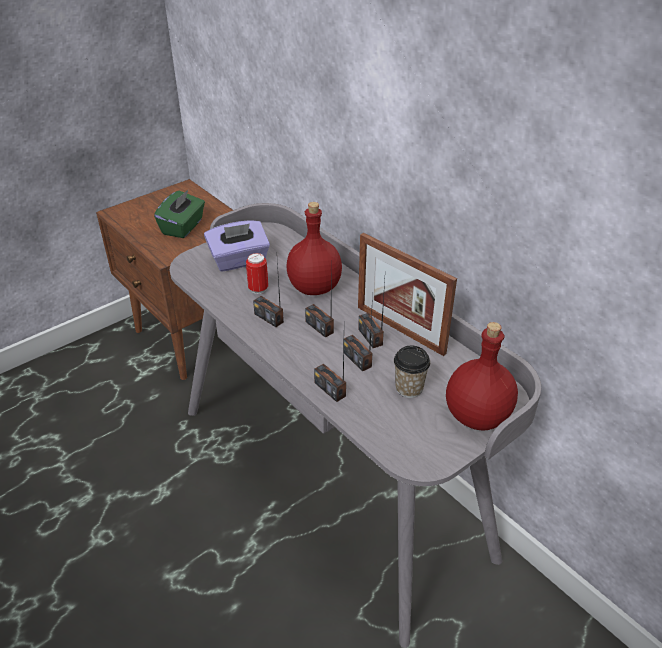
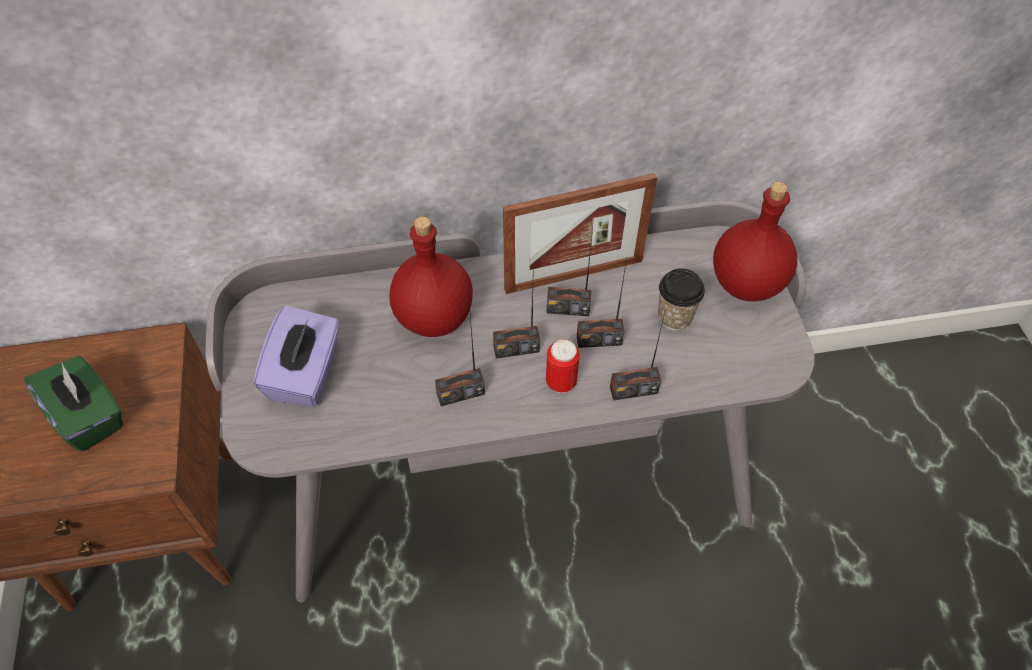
camera: 60 degrees left, 15 degrees up
can [246,253,268,294] -> can moved to [546,339,580,393]

